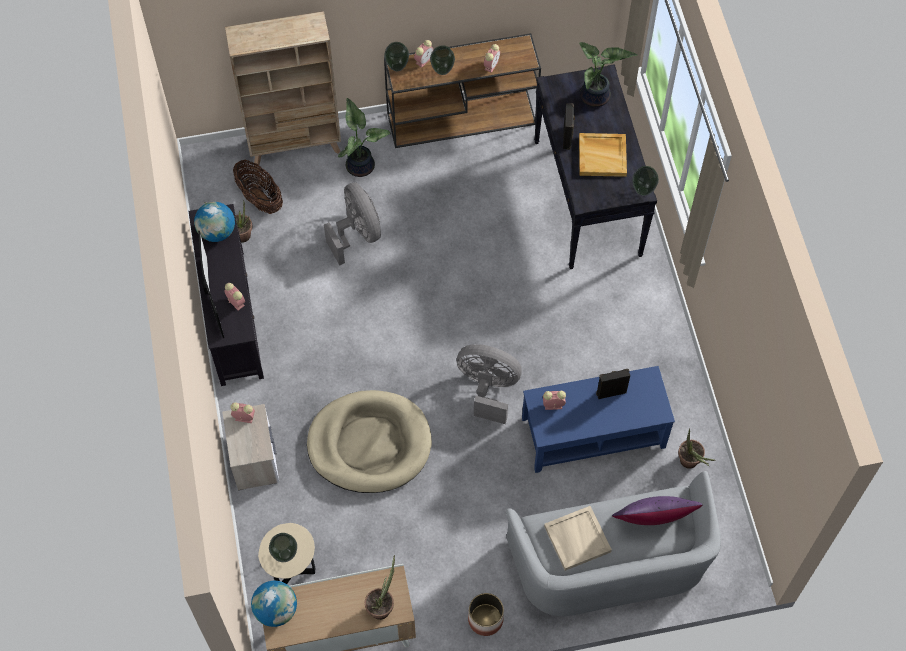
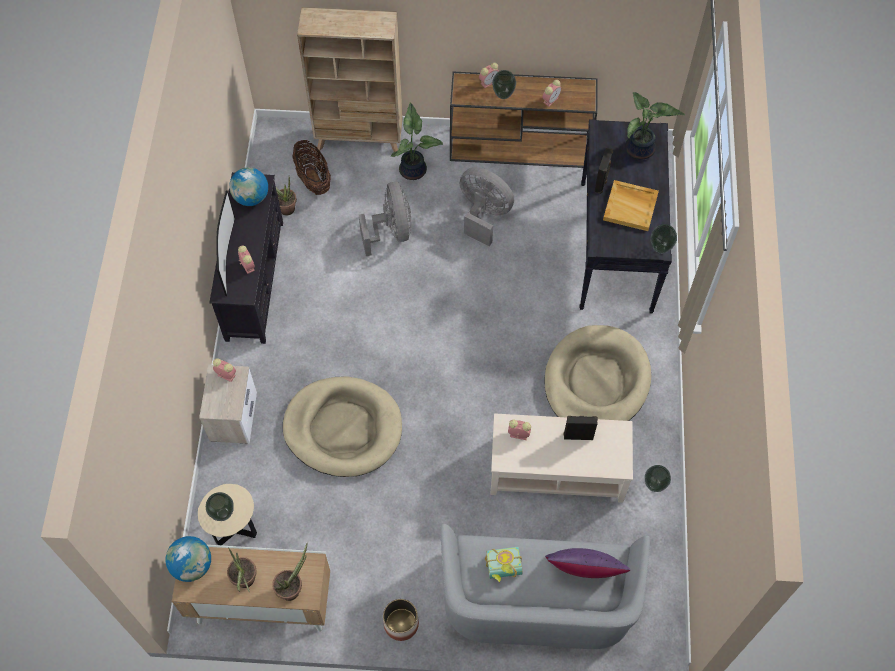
camera: 15 degrees right, 0 degrees up
vase [384,42,409,71] -> vase moved to [645,465,671,492]
grey fan [457,344,522,424] -> grey fan moved to [460,167,514,246]
blue coffee table [522,366,675,473] -> beige coffee table [490,413,633,503]
beige tray [544,506,612,571] -> book [485,547,522,583]
potted plant [678,428,716,469] -> potted plant moved to [227,547,257,593]
none -> beige dog bed [544,325,651,421]

